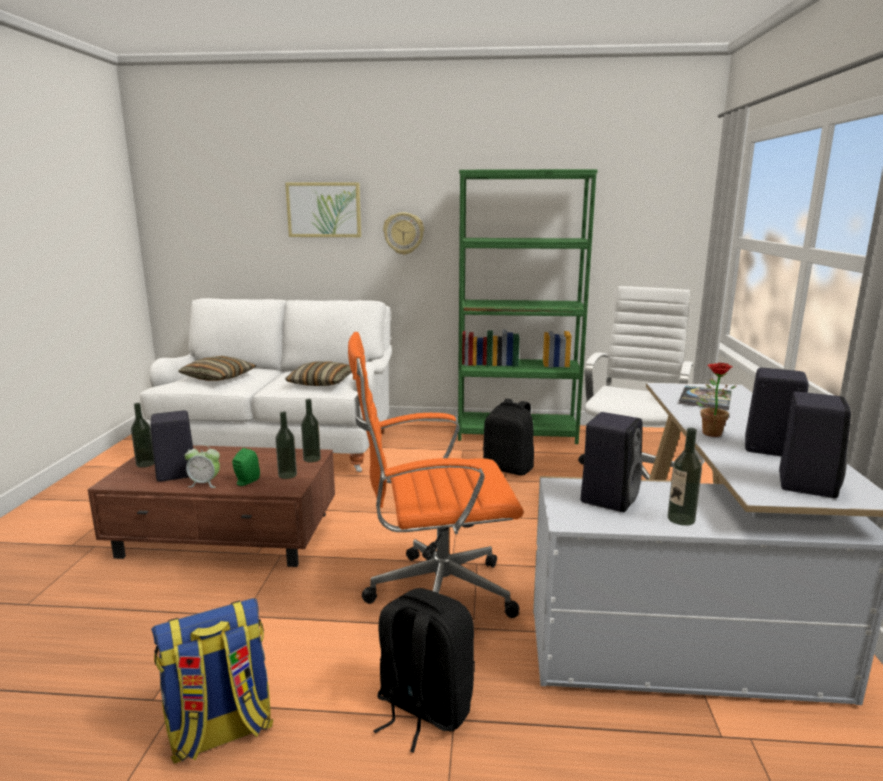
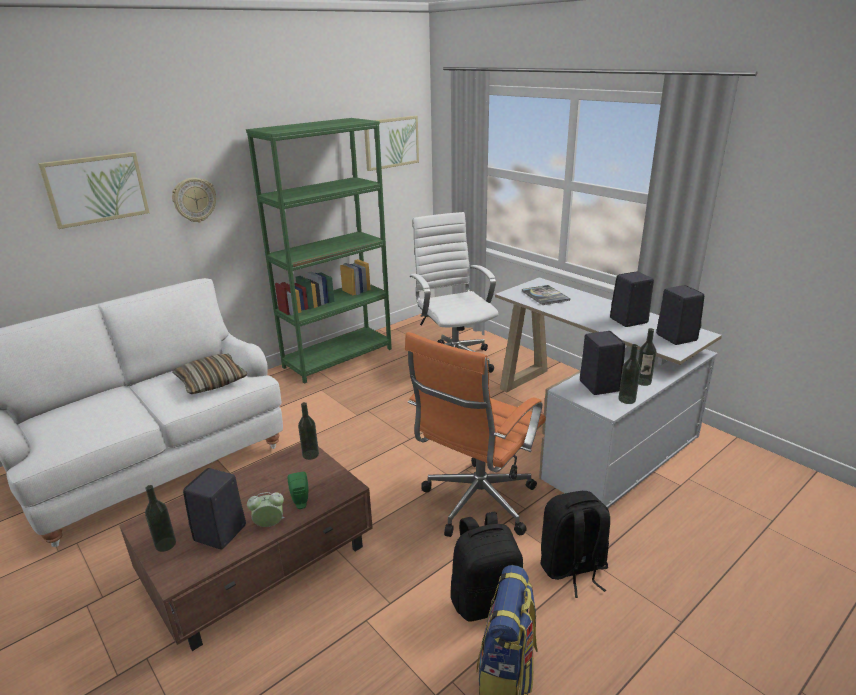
camera: 45 degrees left, 10 degrees up
pillow [178,356,256,381] -> none
alarm clock [185,444,220,488] -> alarm clock turned 150 degrees counterclockwise [247,492,285,527]
bottle [275,411,297,479] -> bottle moved to [618,344,641,404]
black backpack [483,399,534,475] -> black backpack moved to [451,512,523,622]
potted plant [696,363,736,437] -> none
none -> picture [364,115,419,171]

